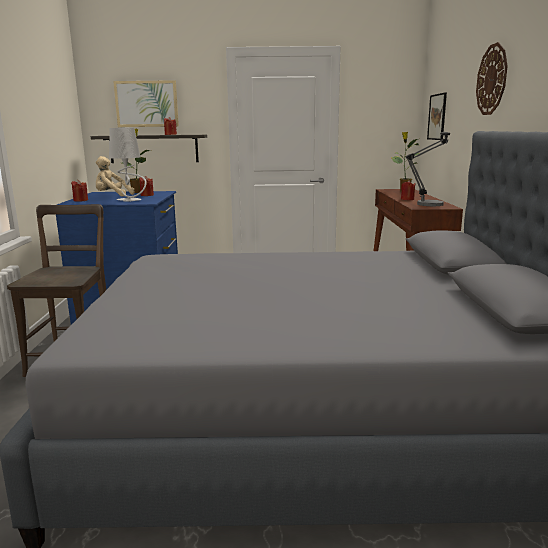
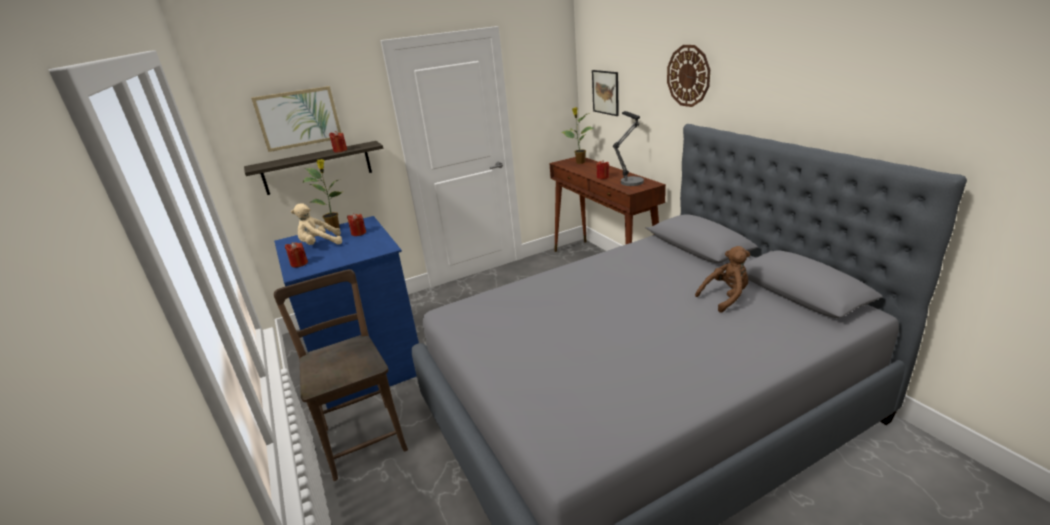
camera: 25 degrees left, 10 degrees up
grey table lamp [109,128,147,202] -> none
none -> brown plush toy [695,246,750,313]

